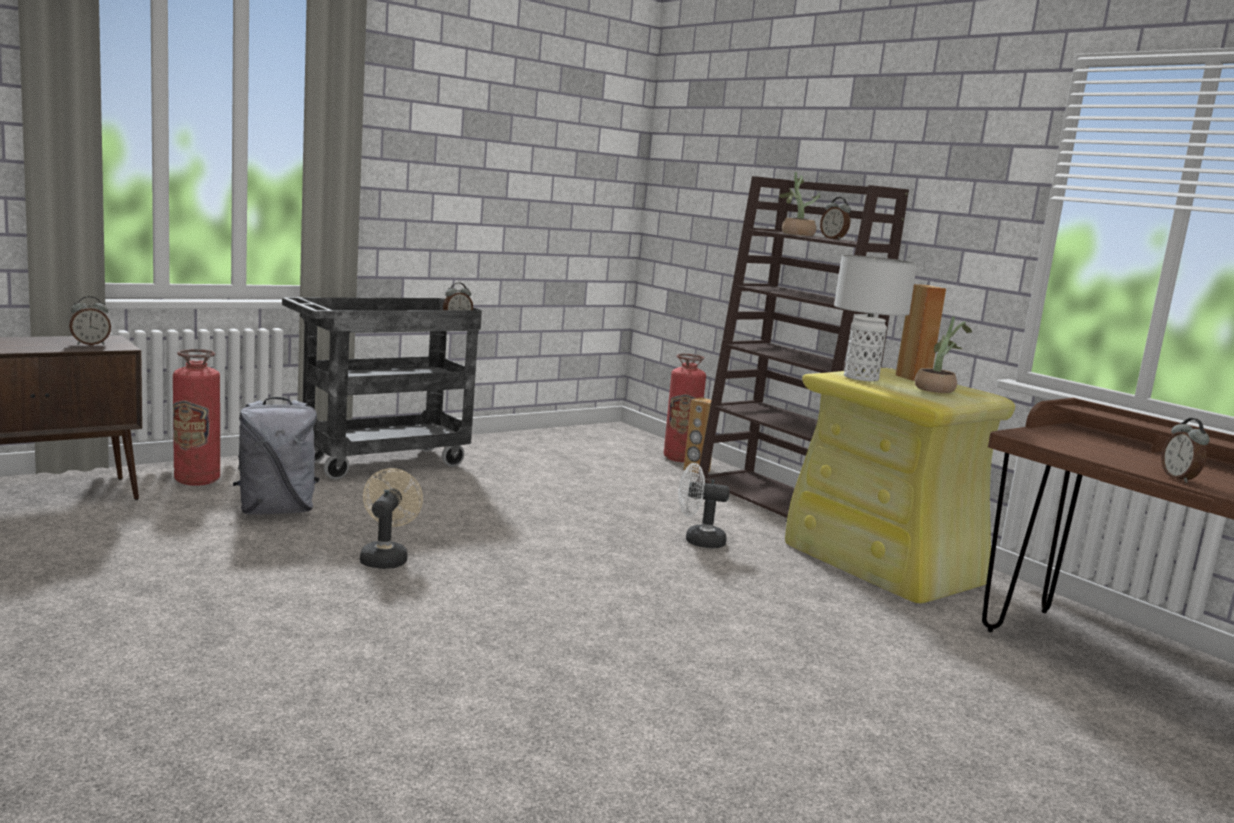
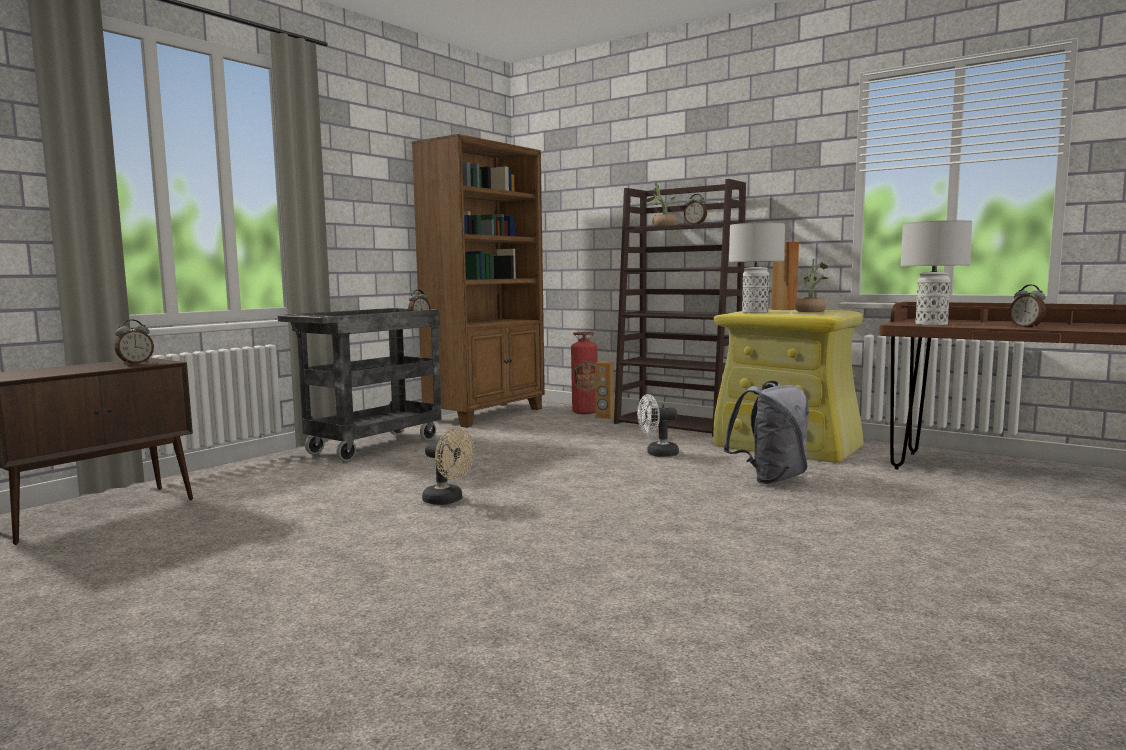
camera: 15 degrees left, 5 degrees down
fire extinguisher [173,349,220,486] -> none
grey backpack [233,397,320,515] -> grey backpack moved to [723,380,809,484]
beige fan [360,468,423,569] -> beige fan turned 135 degrees clockwise [422,428,475,505]
none -> brown bookcase [412,134,545,428]
none -> white table lamp [901,220,972,325]

